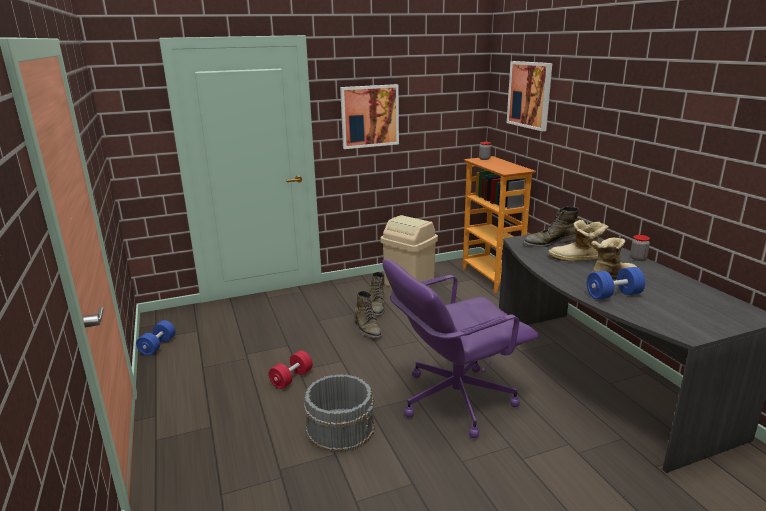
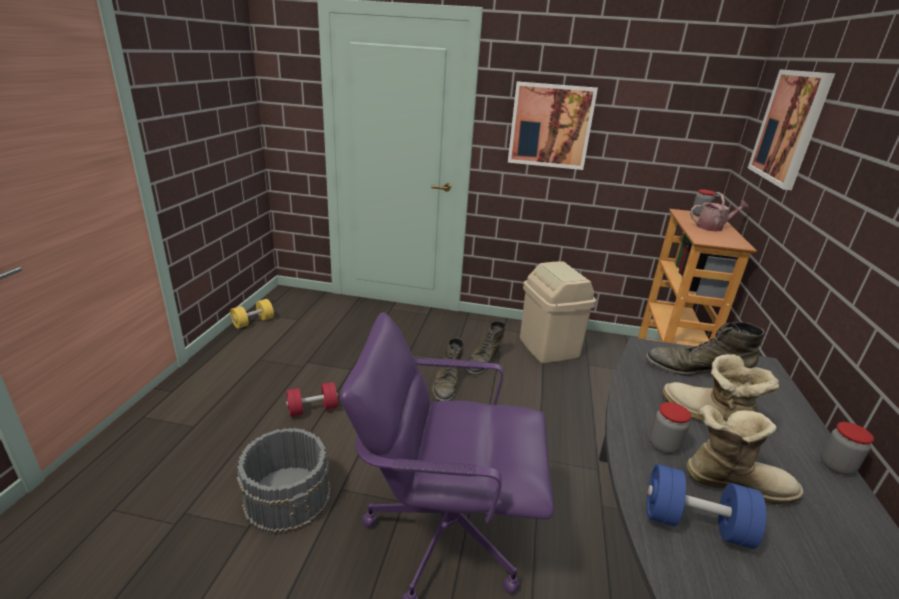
camera: 30 degrees right, 5 degrees up
blue dumbbell [136,320,176,356] -> yellow dumbbell [230,299,274,329]
none -> jar [650,402,691,454]
none -> watering can [690,192,749,232]

